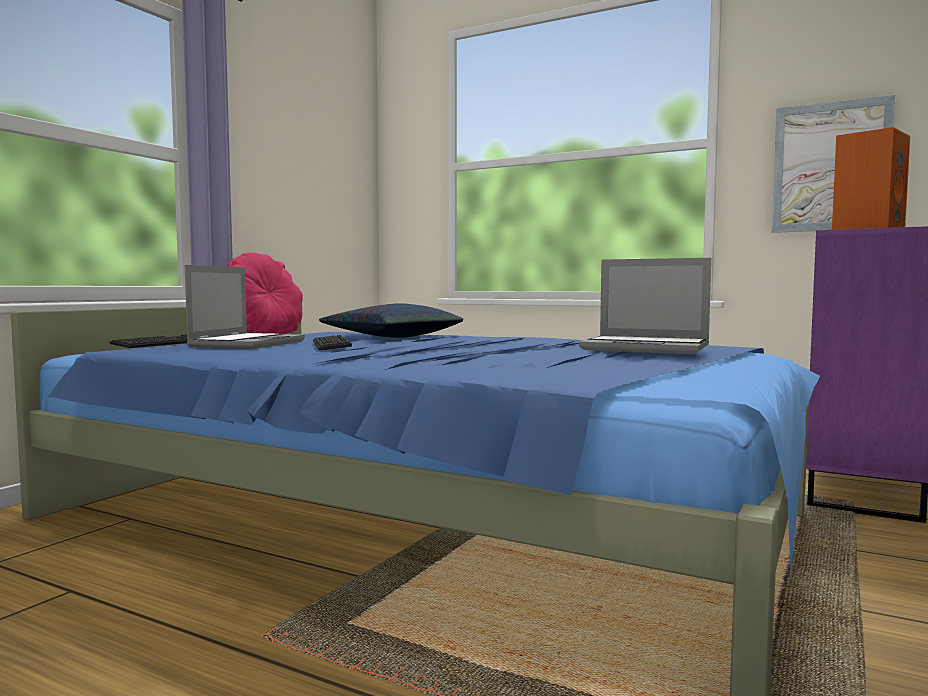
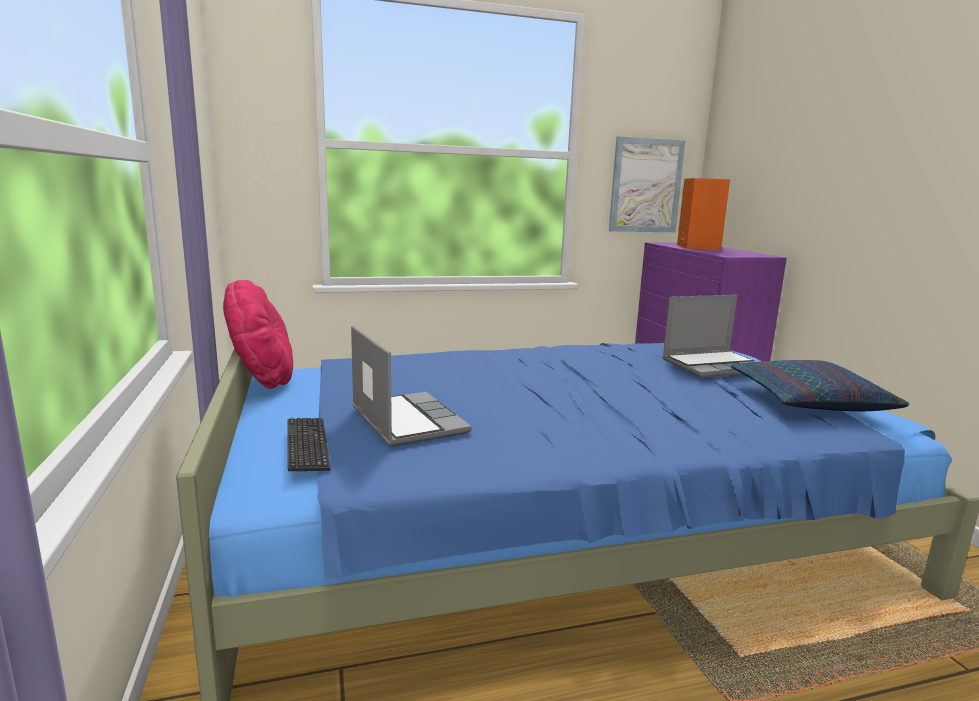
camera: 45 degrees left, 10 degrees up
keyboard [313,335,352,350] -> none
blue pillow [319,303,463,338] -> blue pillow moved to [731,360,909,411]

